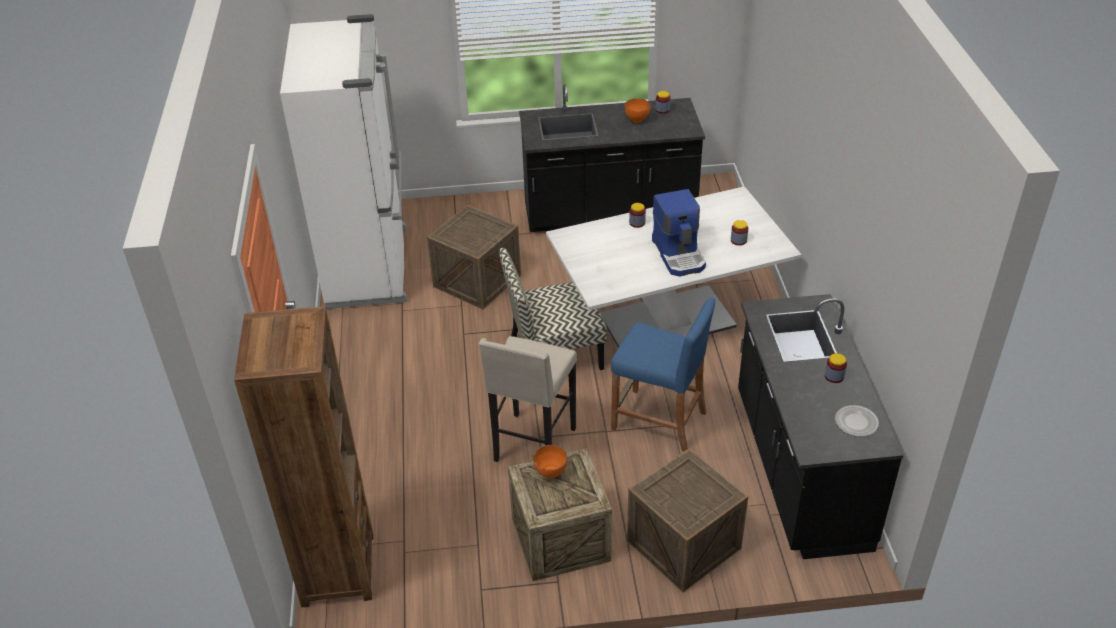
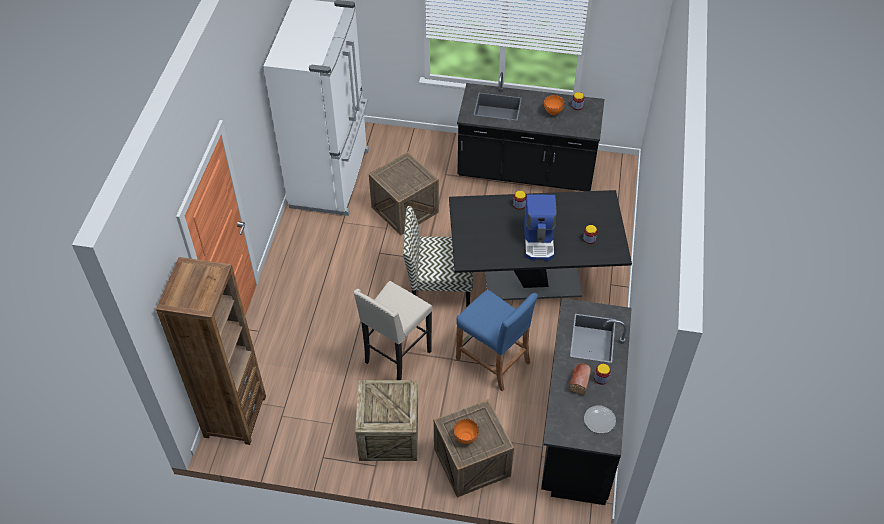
camera: 15 degrees right, 10 degrees up
orange bowl [533,445,568,478] -> orange bowl moved to [454,419,479,444]
white dining table [546,186,802,348] -> black dining table [449,190,632,300]
none -> bread [569,363,591,395]

